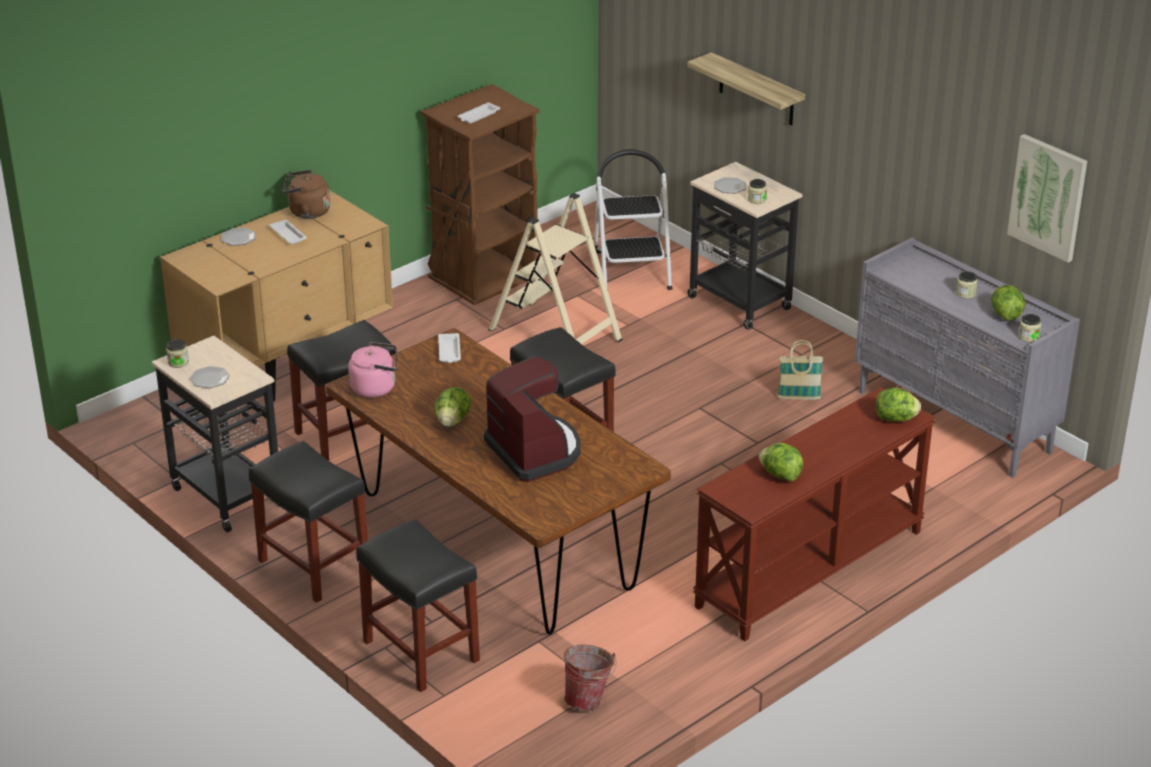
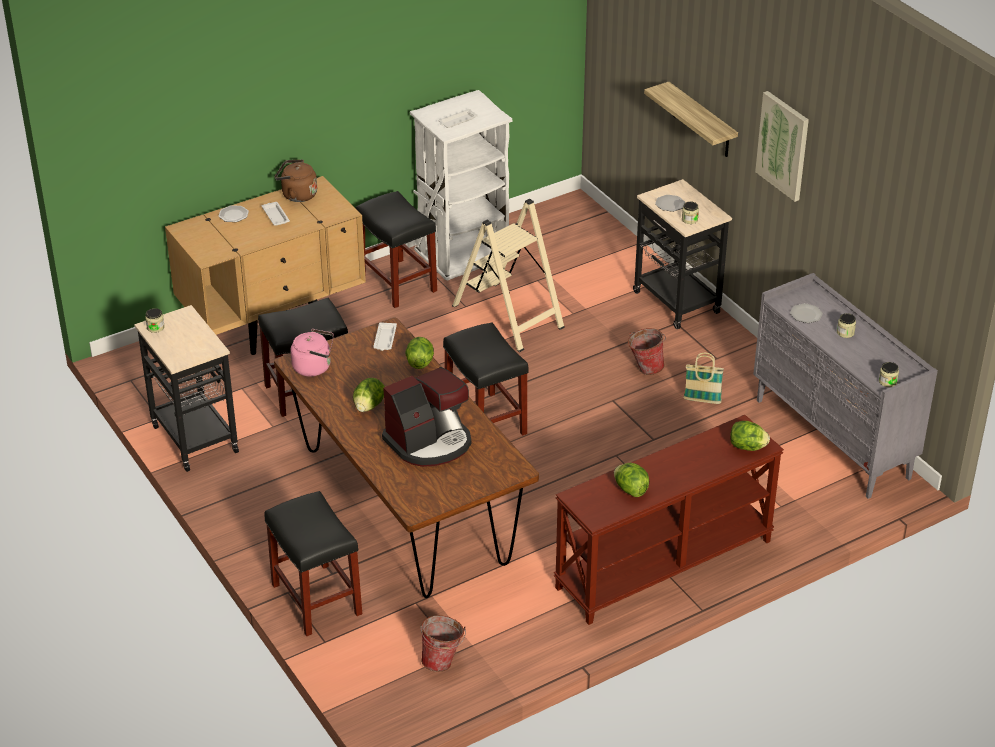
camera: 10 degrees right, 5 degrees up
plate [190,366,230,388] -> plate moved to [790,303,823,323]
black stool [249,441,368,603] -> black stool moved to [355,191,437,308]
brown bookcase [421,84,540,305] -> white bookcase [410,90,512,281]
coffee machine [484,356,580,482] -> coffee machine turned 75 degrees clockwise [382,367,471,467]
step ladder [594,149,672,290] -> none
lettuce [991,285,1025,321] -> lettuce moved to [405,337,434,369]
picture [1007,134,1087,263] -> picture moved to [755,91,809,202]
none -> bucket [628,328,666,375]

